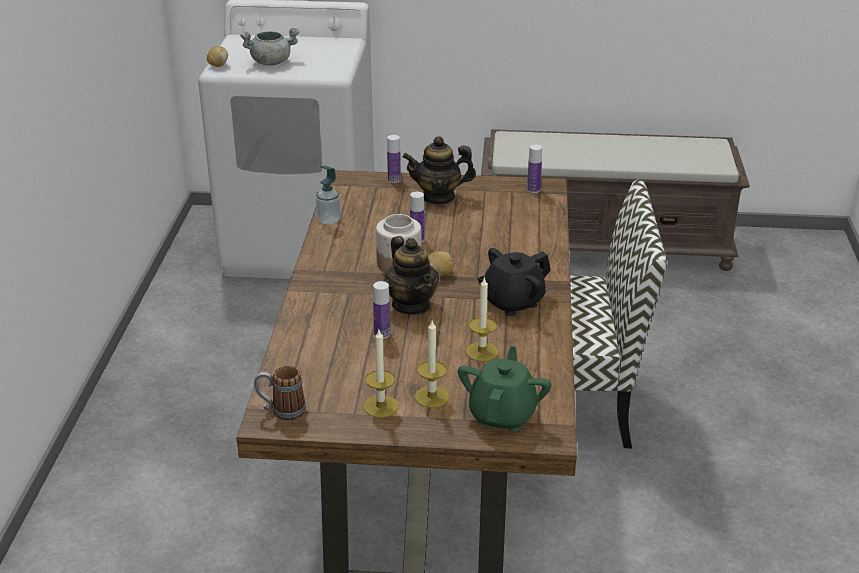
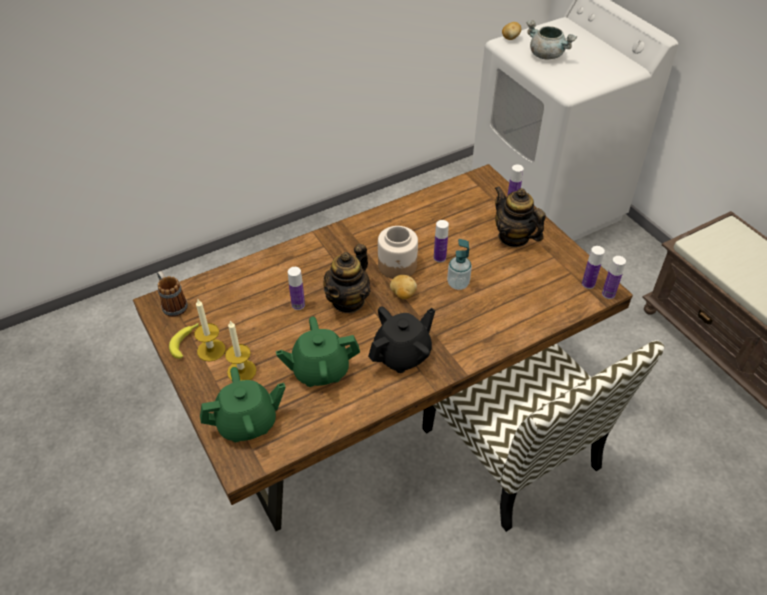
camera: 55 degrees right, 15 degrees up
soap dispenser [316,166,341,225] -> soap dispenser moved to [447,239,472,290]
candle [466,276,499,362] -> green teapot [276,317,360,387]
black teapot [478,248,551,316] -> black teapot turned 120 degrees clockwise [368,307,435,373]
none -> banana [169,323,199,359]
none -> bottle [602,256,626,299]

